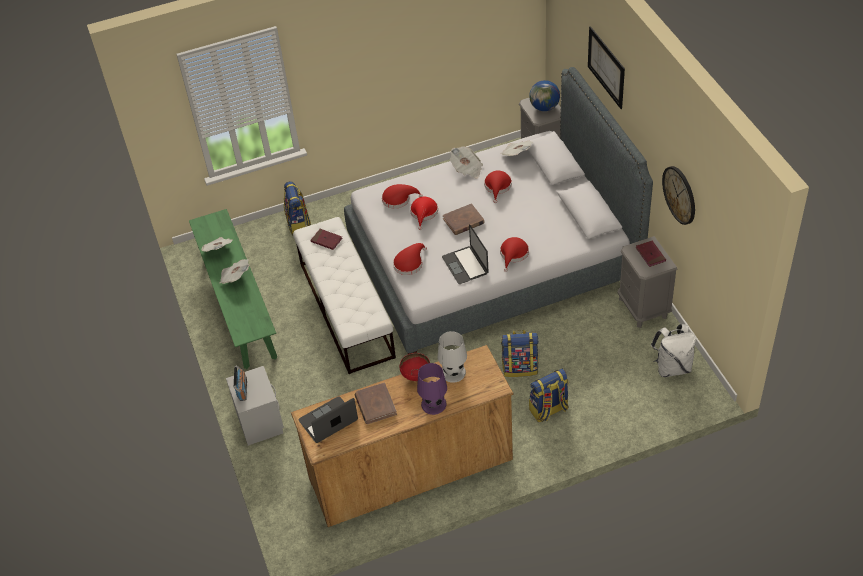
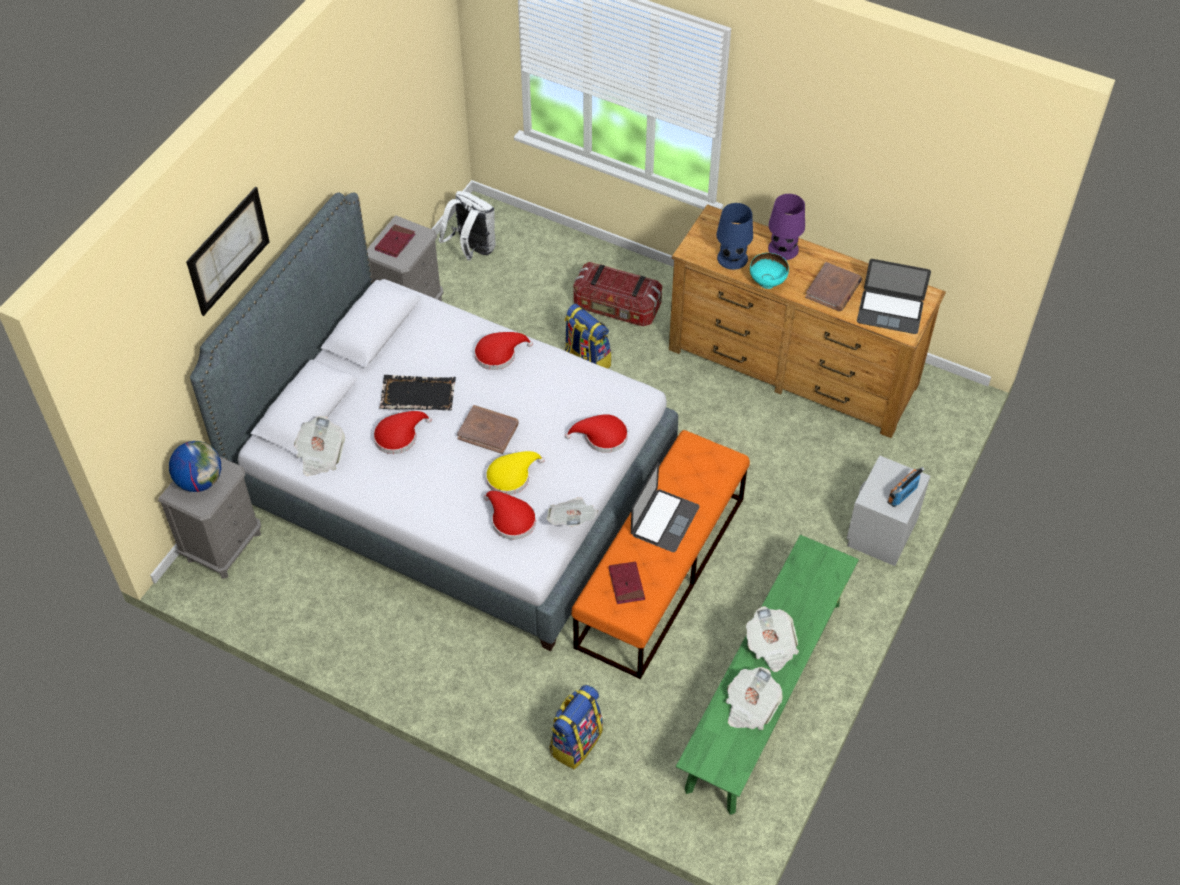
camera: 135 degrees left, 5 degrees up
white bench [293,217,396,374] -> orange bench [572,430,750,679]
red bowl [400,353,430,381] -> turquoise bowl [750,253,789,289]
red hat [410,197,438,230] -> yellow hat [486,451,545,495]
white table lamp [438,331,467,383] -> blue table lamp [716,203,753,270]
laptop [442,224,488,284] -> laptop moved to [631,462,700,552]
newspaper [450,147,483,179] -> newspaper moved to [546,497,599,527]
backpack [529,369,569,422] -> storage box [574,262,662,327]
wall clock [662,166,695,225] -> none
none -> black tray [379,375,456,411]

